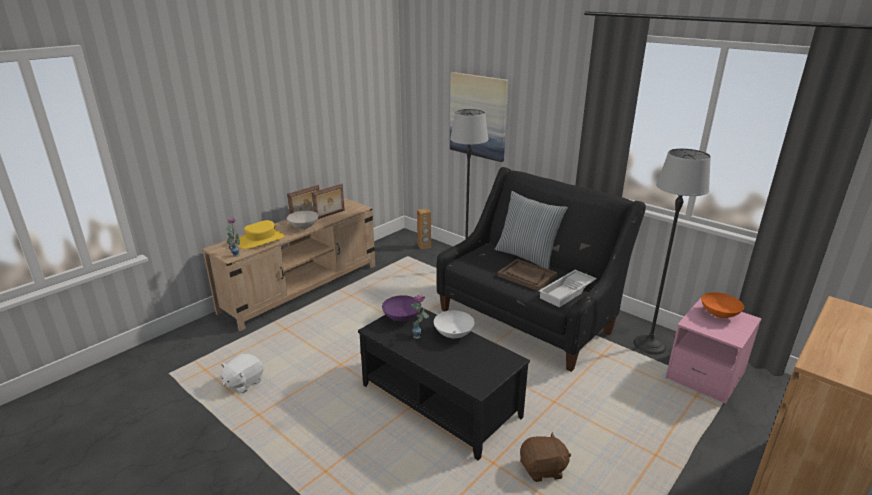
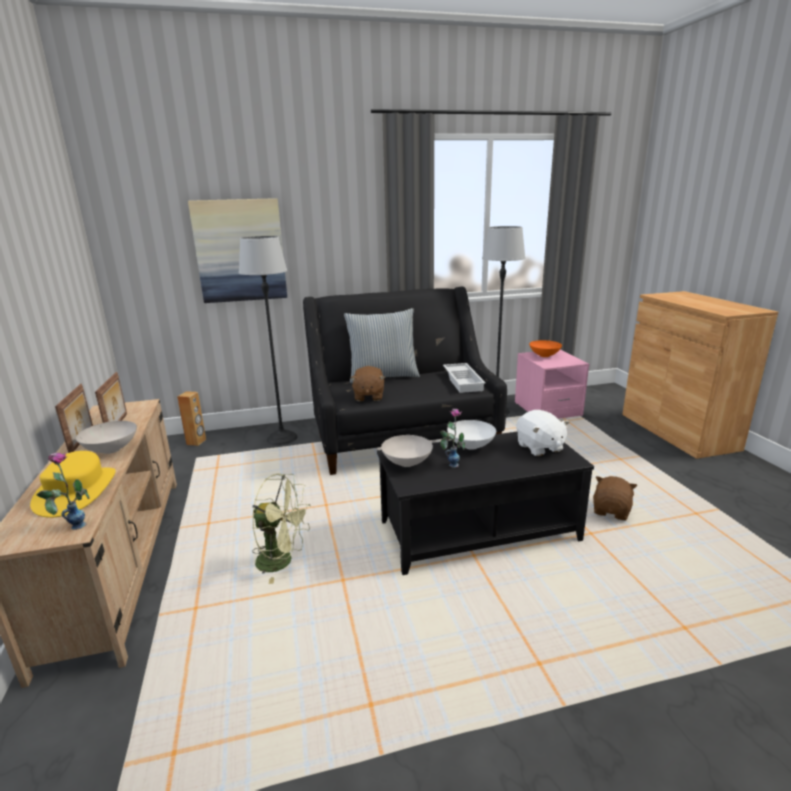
camera: 55 degrees left, 5 degrees down
white plush toy [221,354,264,393] -> white plush toy moved to [516,410,569,456]
purple bowl [382,295,421,321] -> white bowl [381,435,433,467]
brown tray [497,259,557,291] -> none
none -> green fan [252,474,311,584]
none -> brown plush toy [350,366,385,401]

